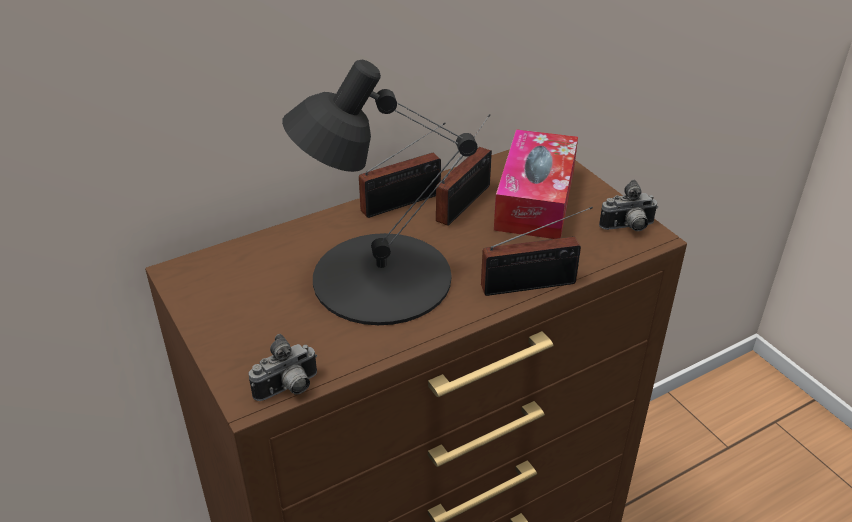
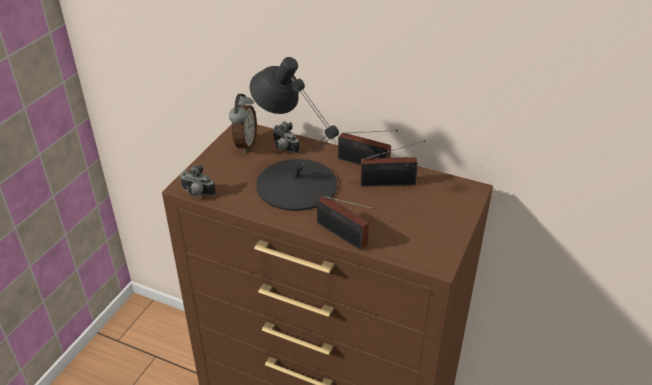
camera: 55 degrees right, 0 degrees up
tissue box [494,129,578,239] -> none
camera [599,180,658,231] -> camera moved to [273,122,299,154]
none -> alarm clock [229,94,257,153]

